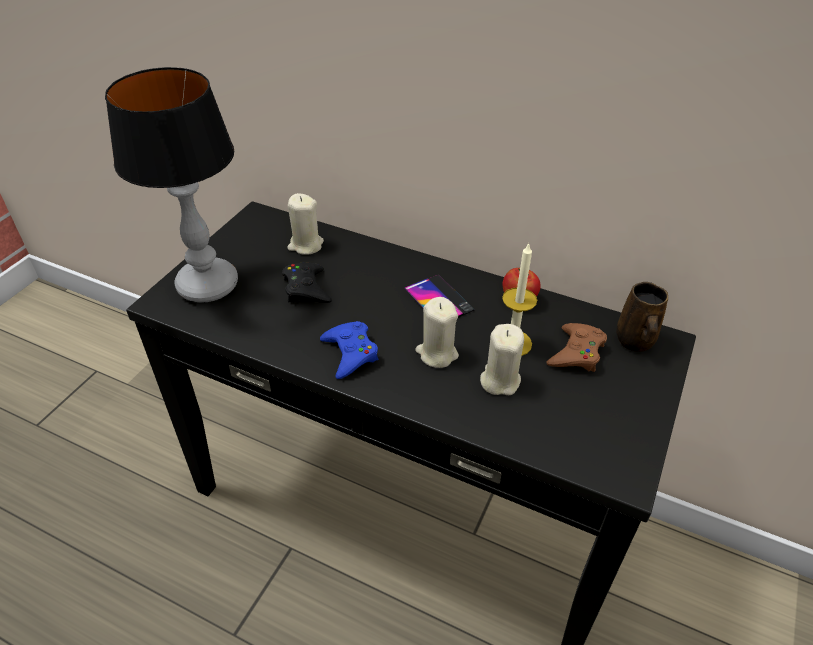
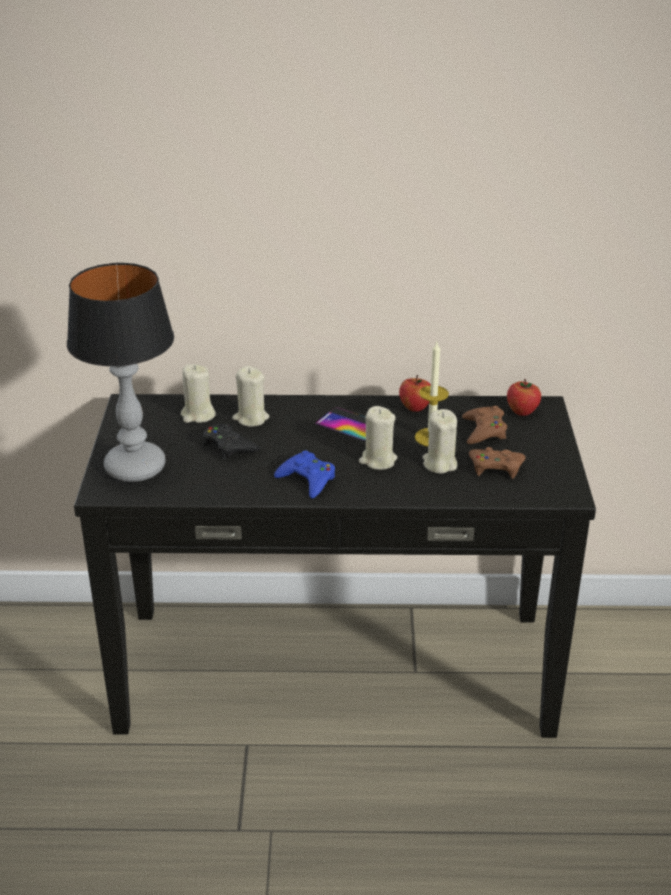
camera: 25 degrees left, 10 degrees down
brown mug [616,282,668,352] -> apple [507,379,541,416]
none -> beige candle [232,366,269,427]
none -> brown game controller [469,447,526,479]

